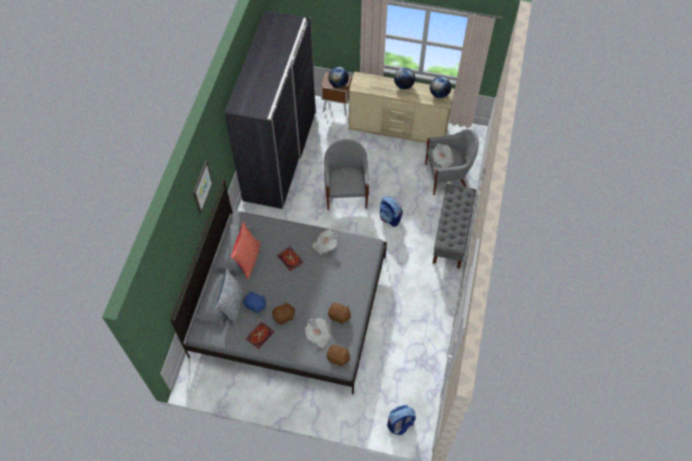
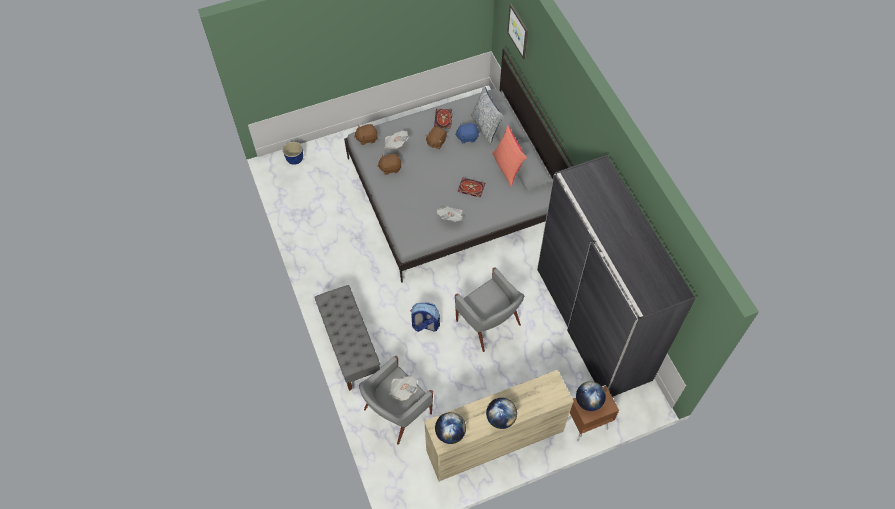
camera: 145 degrees right, 0 degrees up
picture [193,161,213,214] -> picture moved to [507,4,528,59]
backpack [387,405,416,435] -> planter [283,141,303,165]

